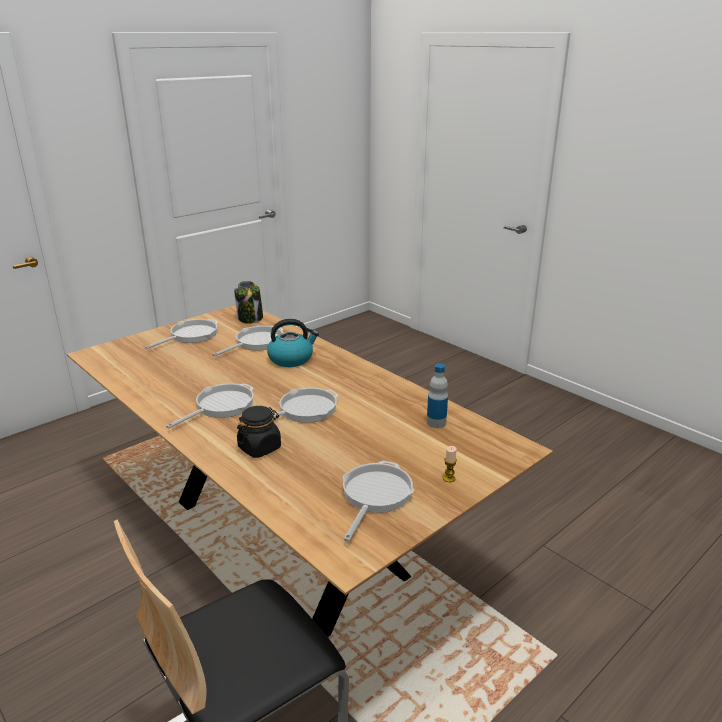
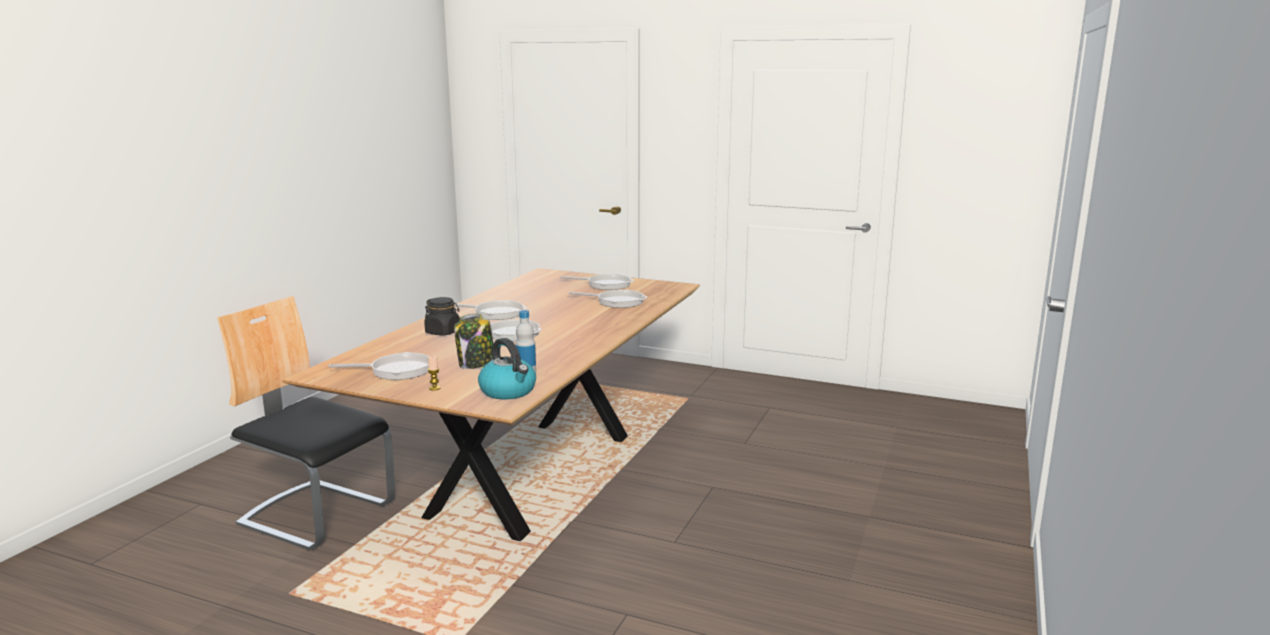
camera: 65 degrees right, 10 degrees down
jar [234,281,263,324] -> jar moved to [454,314,493,369]
kettle [267,319,319,367] -> kettle moved to [478,338,536,399]

